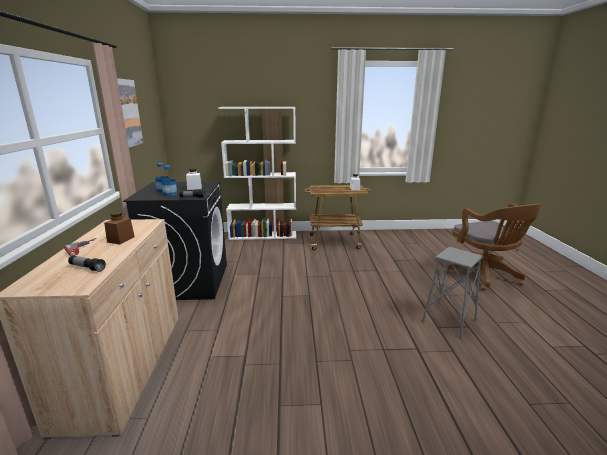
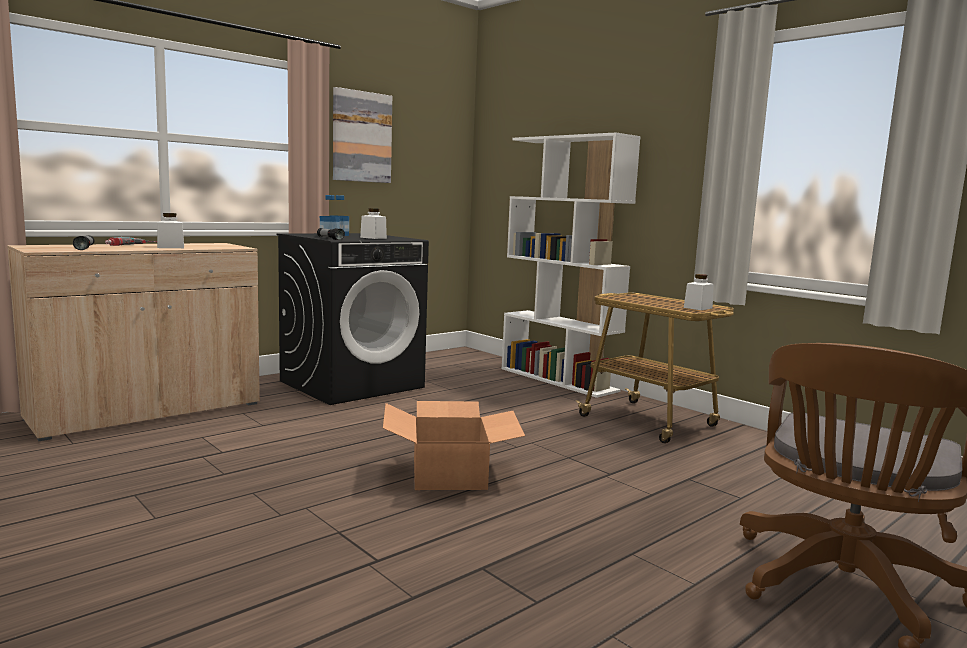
camera: 50 degrees right, 10 degrees down
brown jar [104,212,135,244] -> white jar [157,213,184,248]
grey stool [422,247,483,338] -> none
none -> cardboard box [383,401,525,490]

